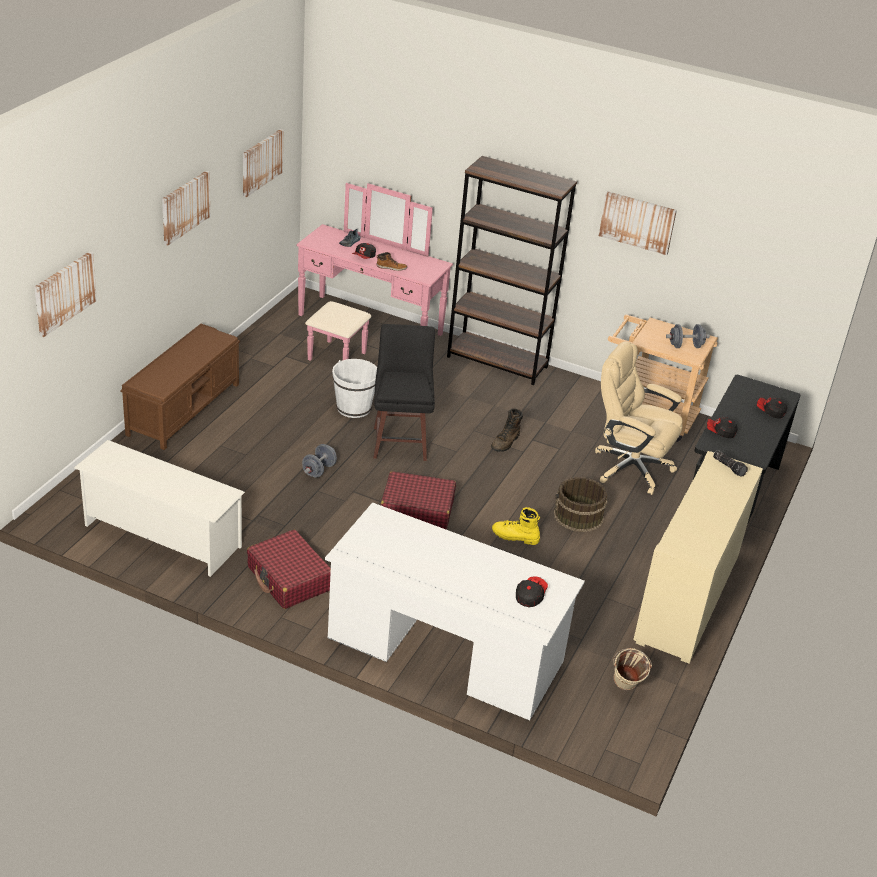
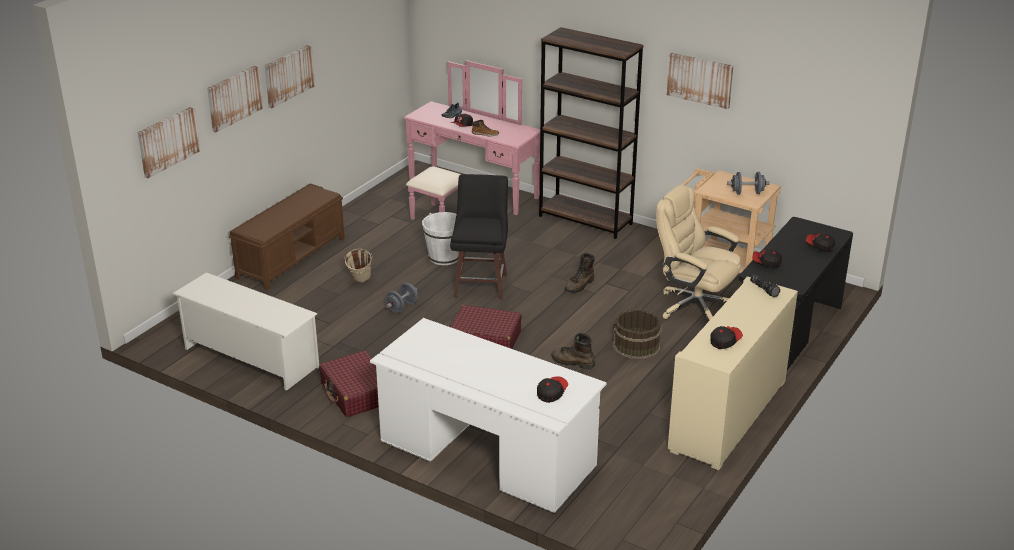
camera: 10 degrees right, 5 degrees down
picture [243,129,283,197] -> picture moved to [207,65,263,133]
yellow boot [492,507,540,545] -> brown boot [551,333,595,369]
beige bucket [613,648,652,690] -> beige bucket moved to [344,249,373,282]
none -> cap [710,326,743,349]

